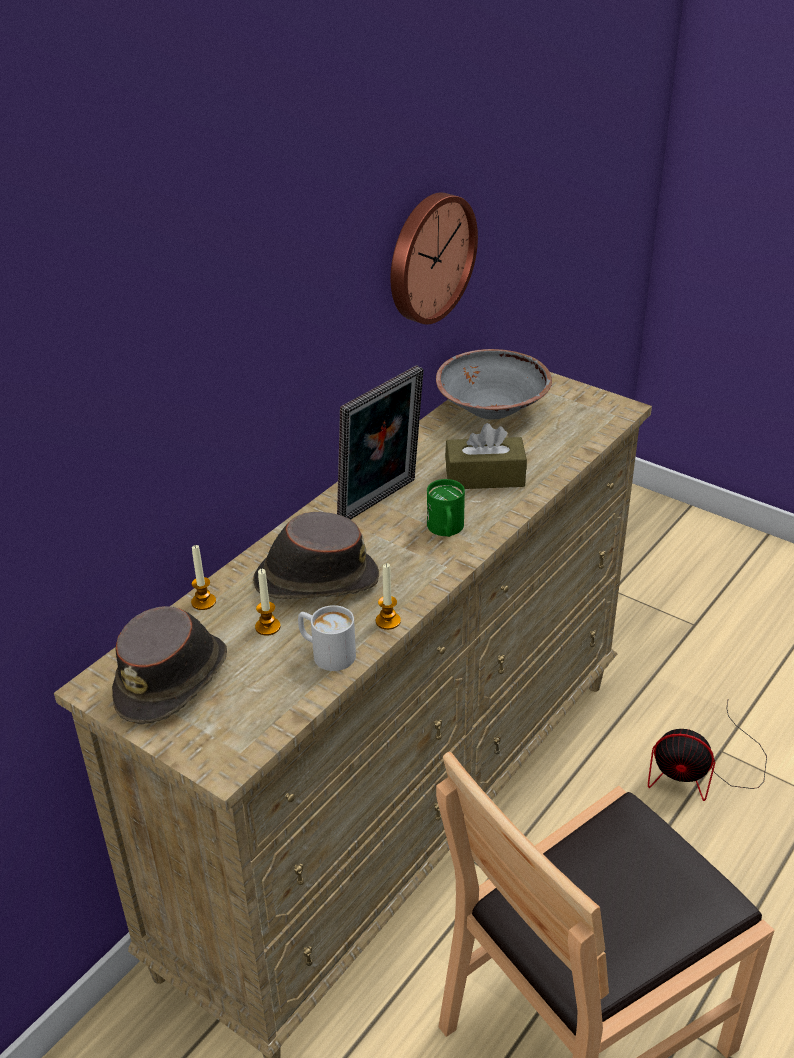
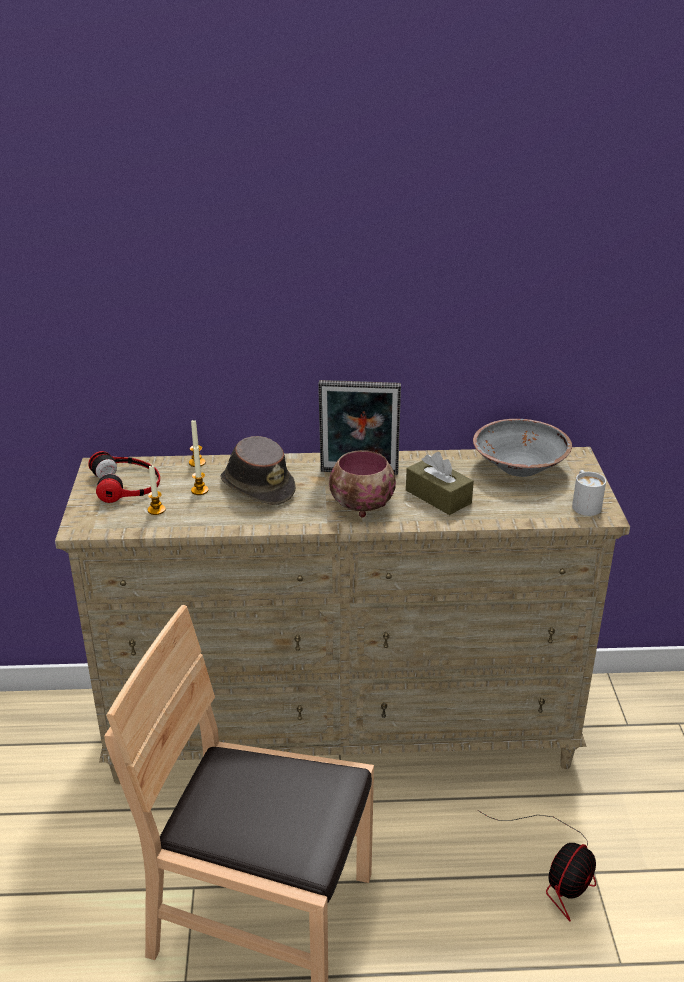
camera: 50 degrees right, 5 degrees down
brown hat [112,606,227,725] -> headphones [88,451,160,503]
white mug [298,605,356,671] -> white mug moved to [572,470,606,516]
candle [376,563,401,630] -> candle moved to [147,465,166,515]
wall clock [390,193,478,324] -> none
green mug [427,479,465,537] -> bowl [329,450,396,517]
fan [648,701,767,801] -> fan turned 120 degrees counterclockwise [478,810,596,921]

